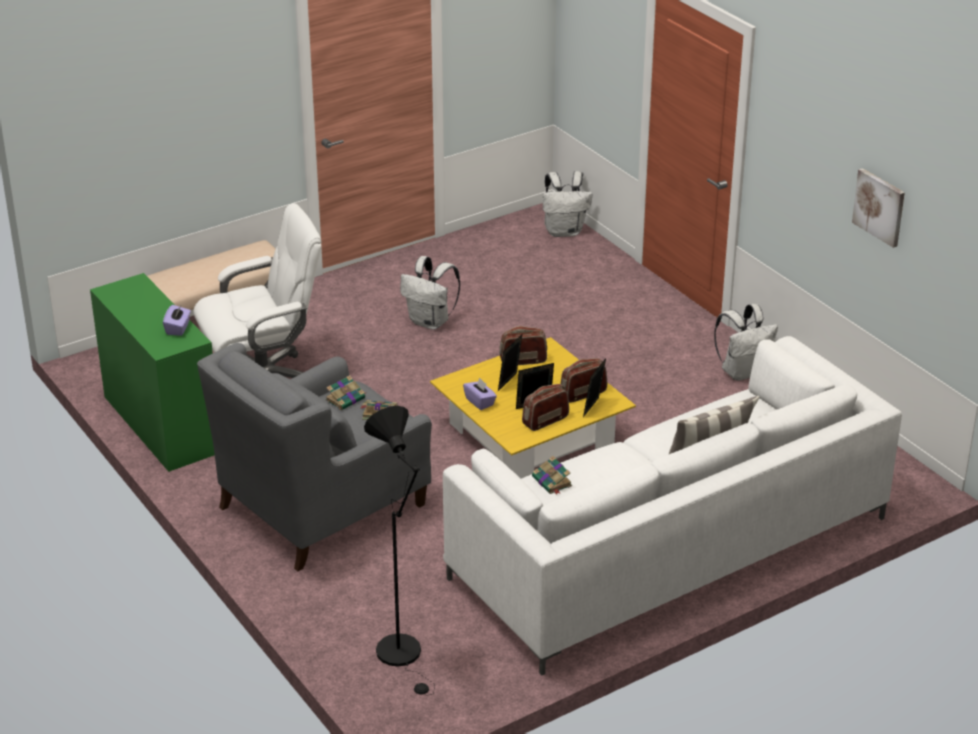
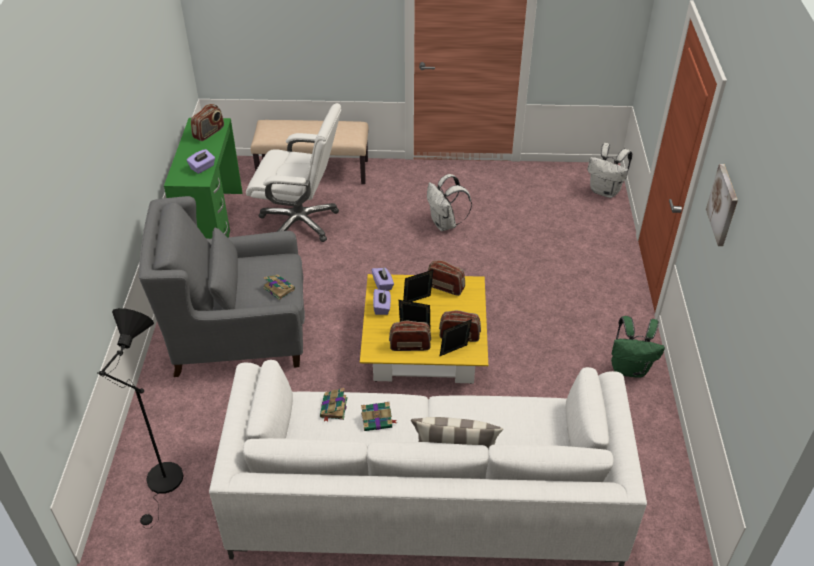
camera: 35 degrees right, 10 degrees up
book [325,375,366,410] -> book moved to [361,402,397,431]
white backpack [714,304,778,381] -> green backpack [611,316,665,377]
picture [852,168,905,248] -> picture moved to [706,164,738,246]
none -> radio [191,104,224,141]
none -> purple tissue box [372,268,394,291]

